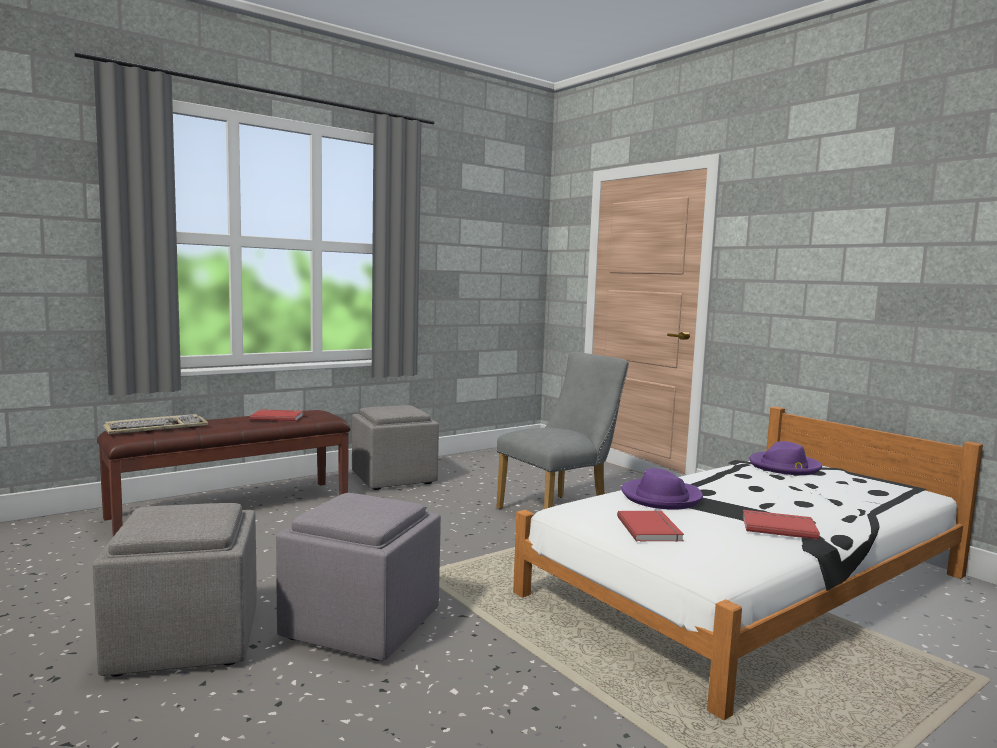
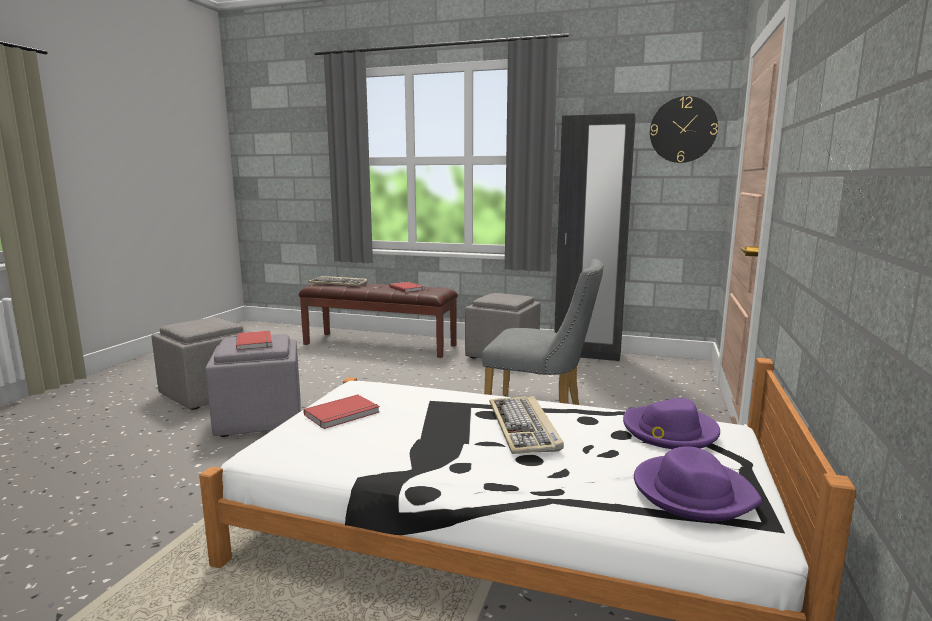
camera: 55 degrees right, 5 degrees up
purple hat [621,468,703,510] -> purple hat moved to [634,446,762,521]
red book [743,510,820,540] -> red book moved to [236,331,272,350]
none -> keyboard [490,396,564,454]
none -> black wardrobe [554,113,636,361]
none -> wall clock [650,96,718,163]

